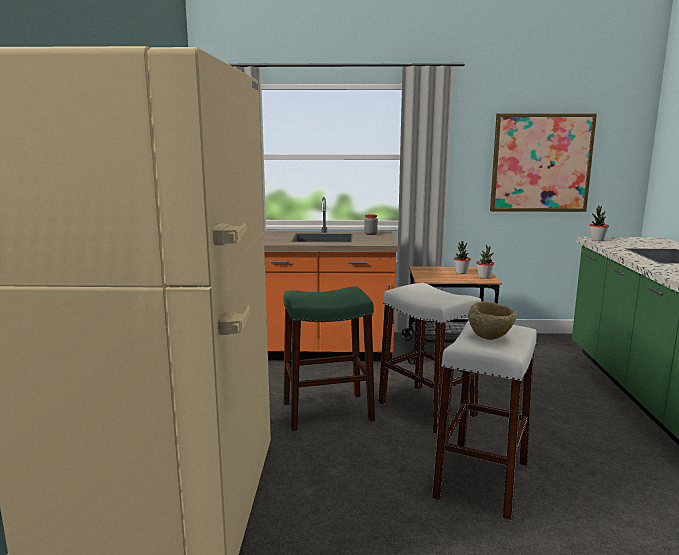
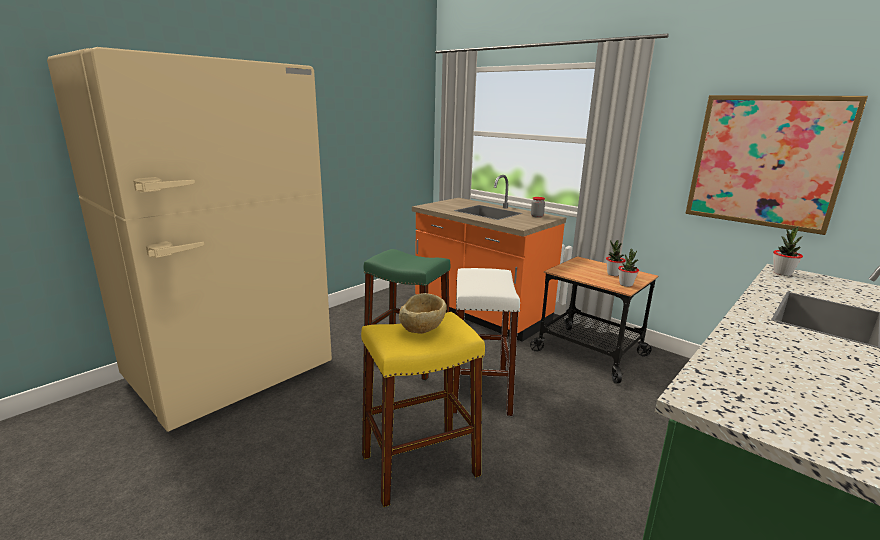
camera: 40 degrees right, 5 degrees up
white stool [432,320,537,521] -> yellow stool [361,312,485,507]

